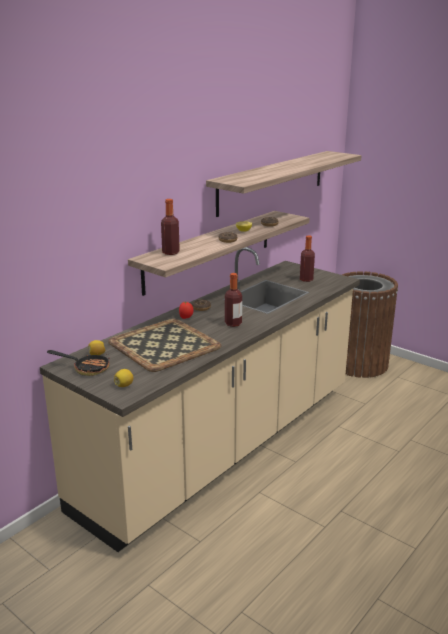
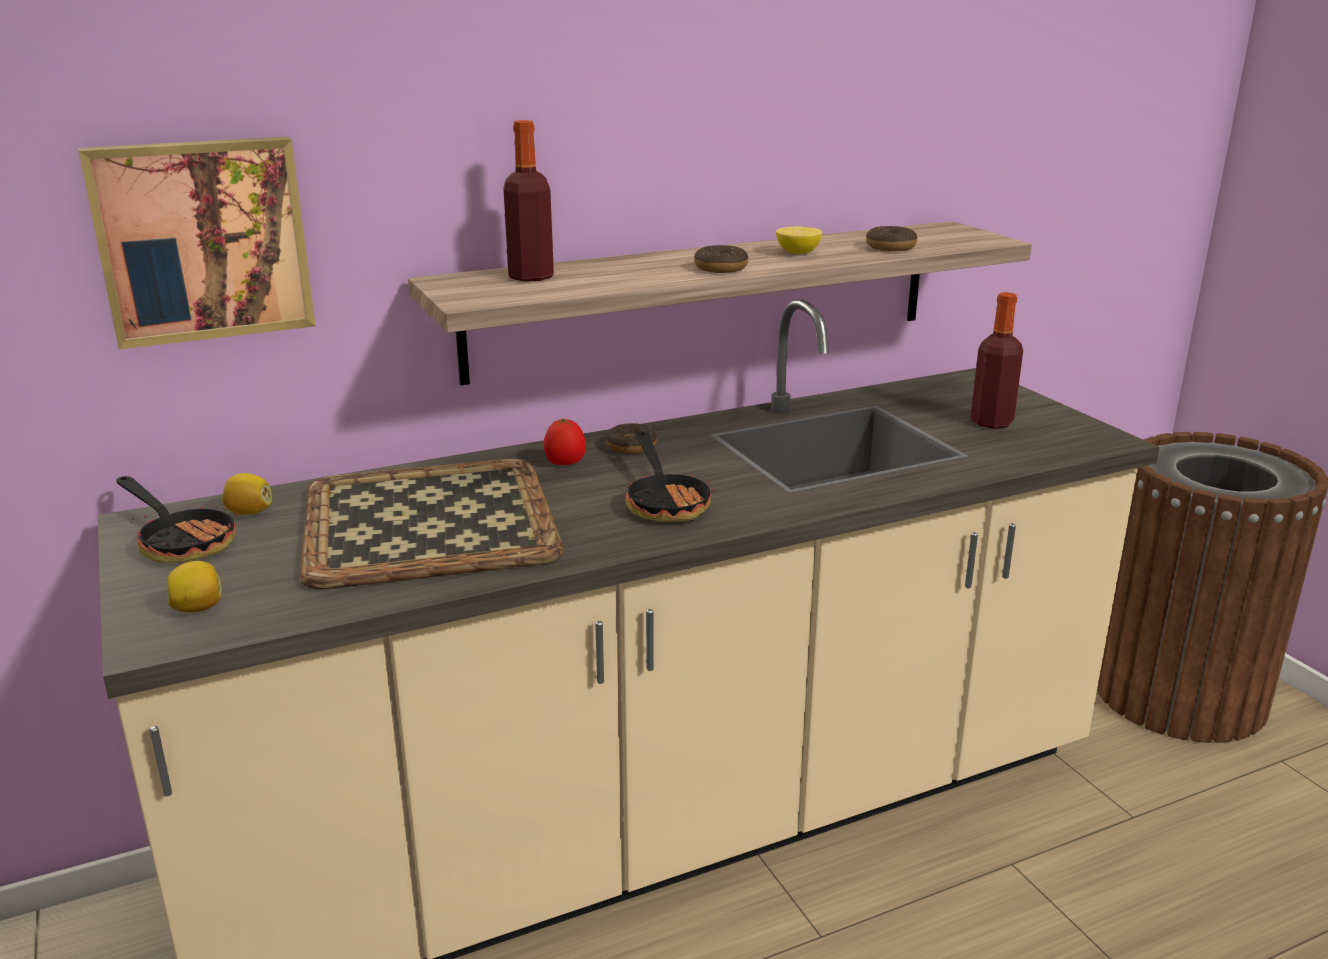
camera: 25 degrees right, 0 degrees up
shelf [206,151,362,217] -> none
bottle [225,273,242,327] -> frying pan [625,431,714,522]
none -> picture [79,137,315,349]

